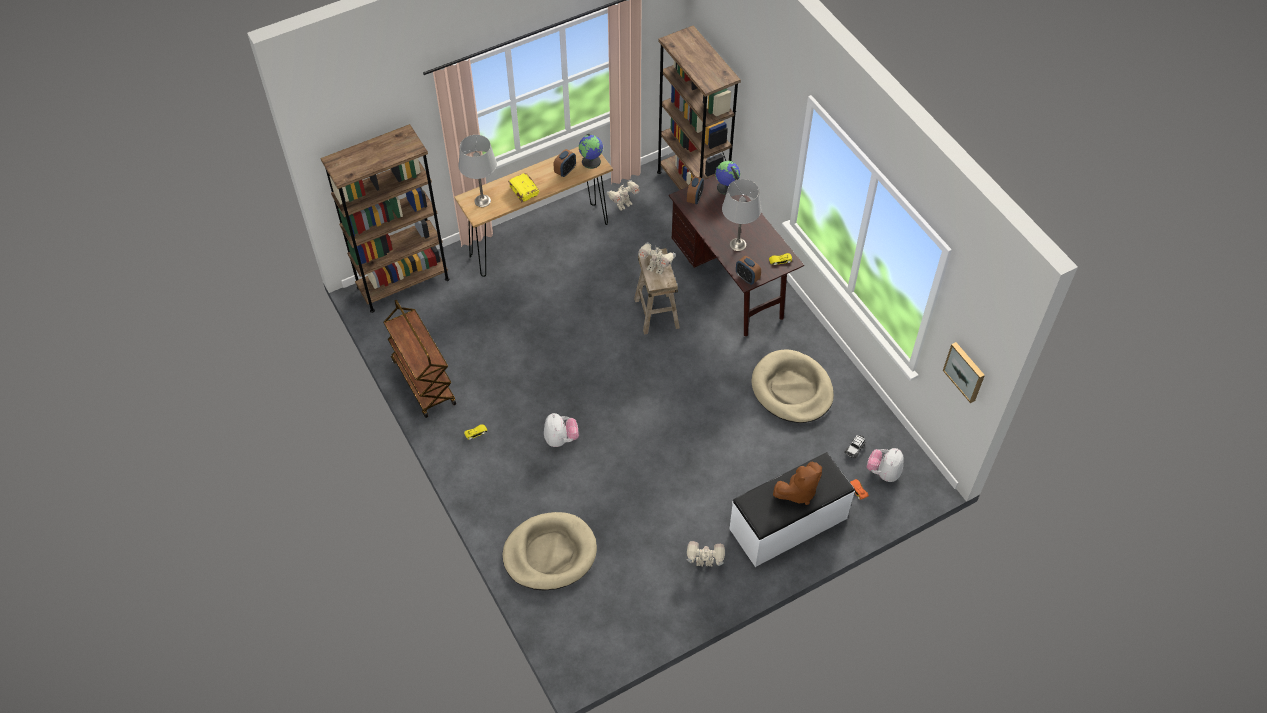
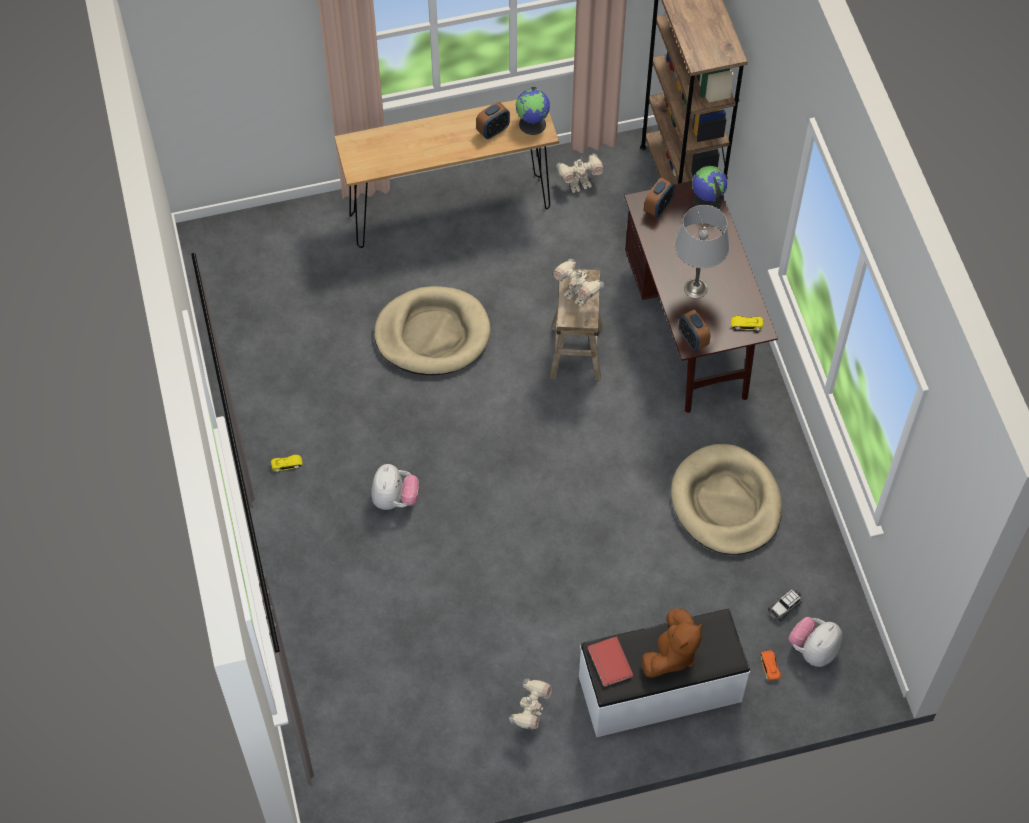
camera: 15 degrees right, 5 degrees up
brown bookcase [320,124,449,313] -> none
brown cart [383,300,456,418] -> none
grey table lamp [458,135,497,207] -> none
beige dog bed [502,512,597,591] -> beige dog bed moved to [374,286,491,375]
yellow book [508,173,539,202] -> none
toy robot [686,541,725,567] -> toy robot turned 90 degrees clockwise [509,678,552,729]
brown plush toy [773,462,822,505] -> brown plush toy turned 45 degrees counterclockwise [642,609,703,678]
picture [943,342,985,403] -> none
none -> red book [588,636,634,687]

